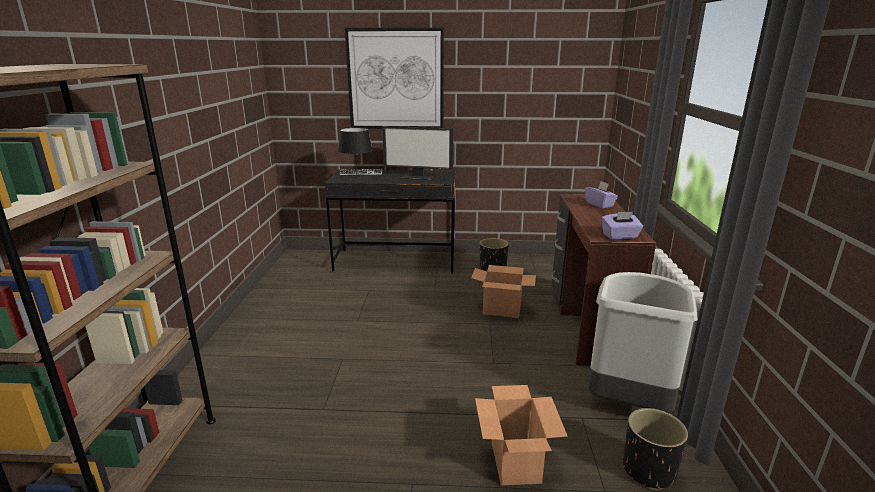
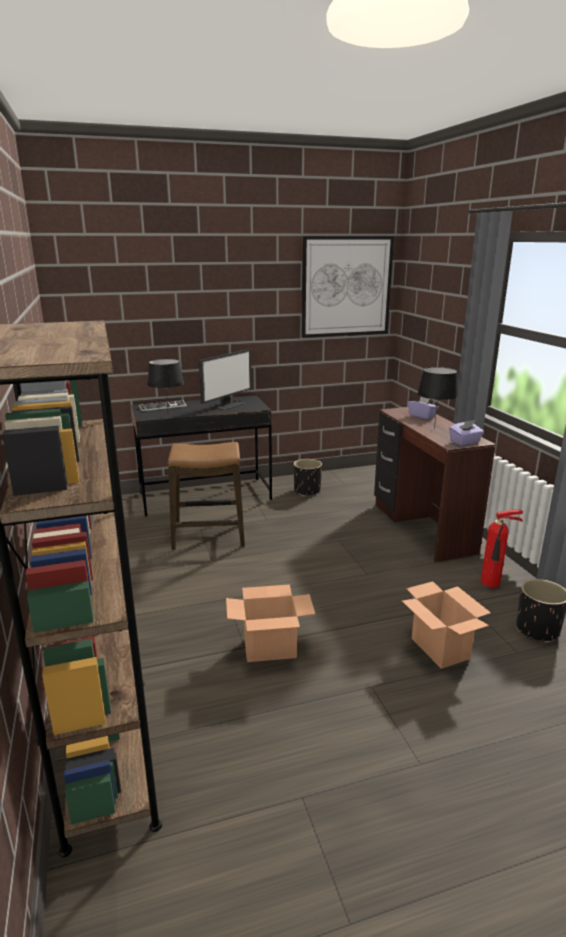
camera: 20 degrees left, 0 degrees up
picture [345,28,444,129] -> picture moved to [301,236,394,338]
monitor [382,126,453,180] -> monitor turned 45 degrees counterclockwise [199,349,252,410]
cardboard box [471,265,536,318] -> cardboard box moved to [226,584,315,662]
grey trash can [588,272,698,413] -> fire extinguisher [481,510,523,588]
none -> stool [168,442,245,550]
none -> black table lamp [417,367,459,429]

